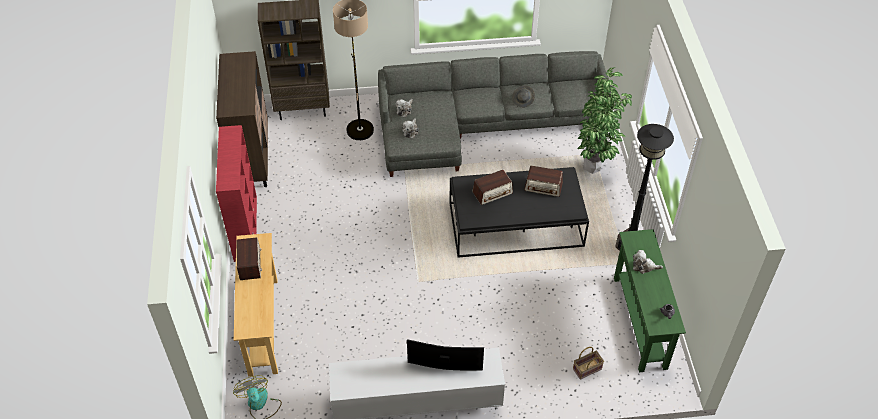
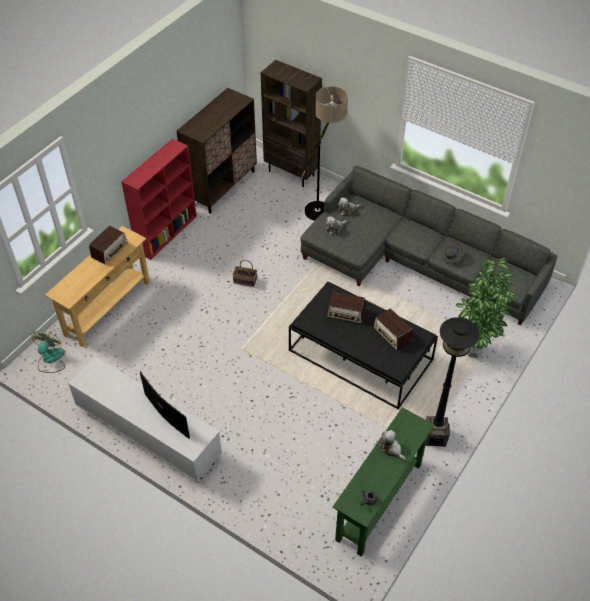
camera: 40 degrees right, 0 degrees up
basket [573,347,604,380] -> basket moved to [232,260,257,287]

